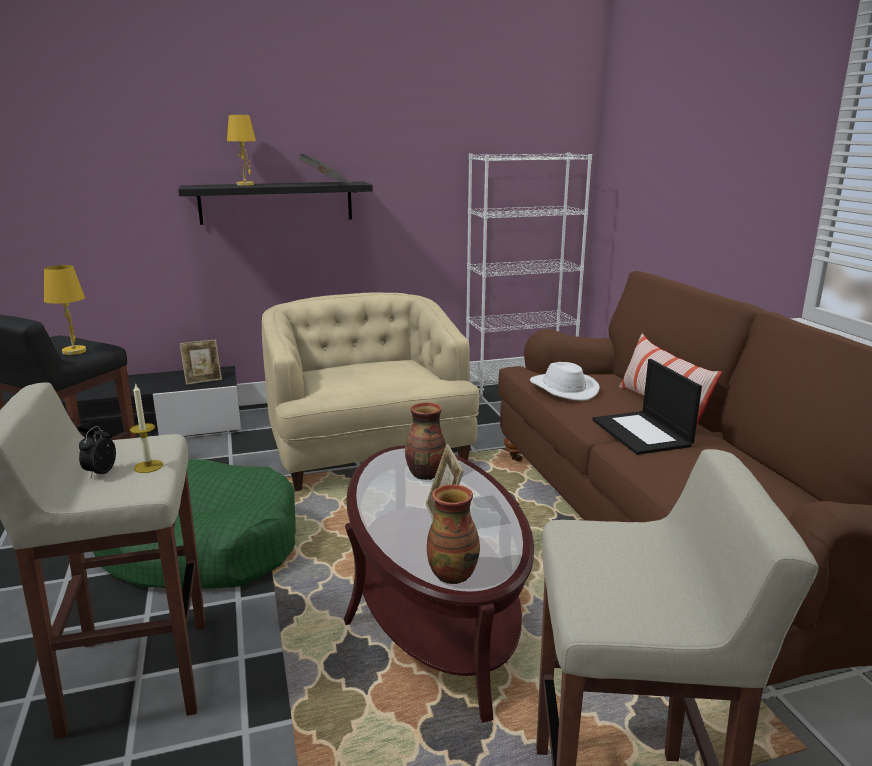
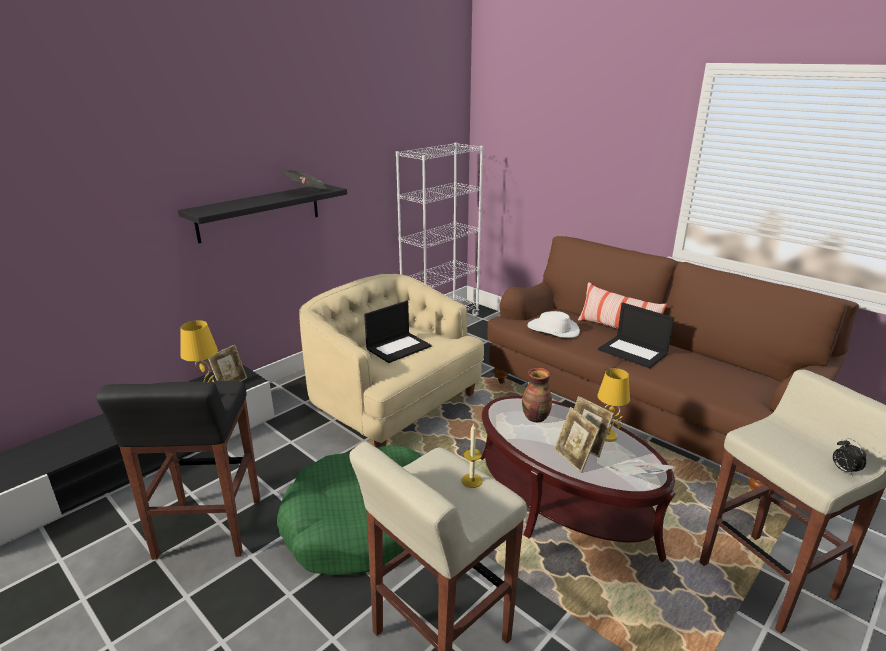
camera: 30 degrees left, 5 degrees up
alarm clock [79,426,116,478] -> alarm clock moved to [833,438,866,477]
yellow table lamp [227,115,256,186] -> yellow table lamp moved to [597,368,630,442]
vase [427,484,480,584] -> newspaper [609,459,676,475]
none -> laptop [364,301,432,363]
none -> picture frame [554,407,600,473]

